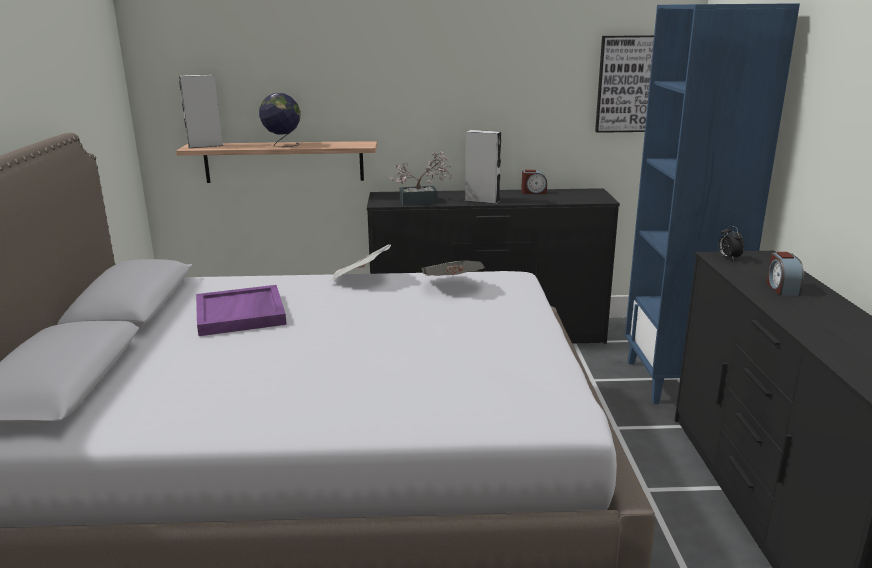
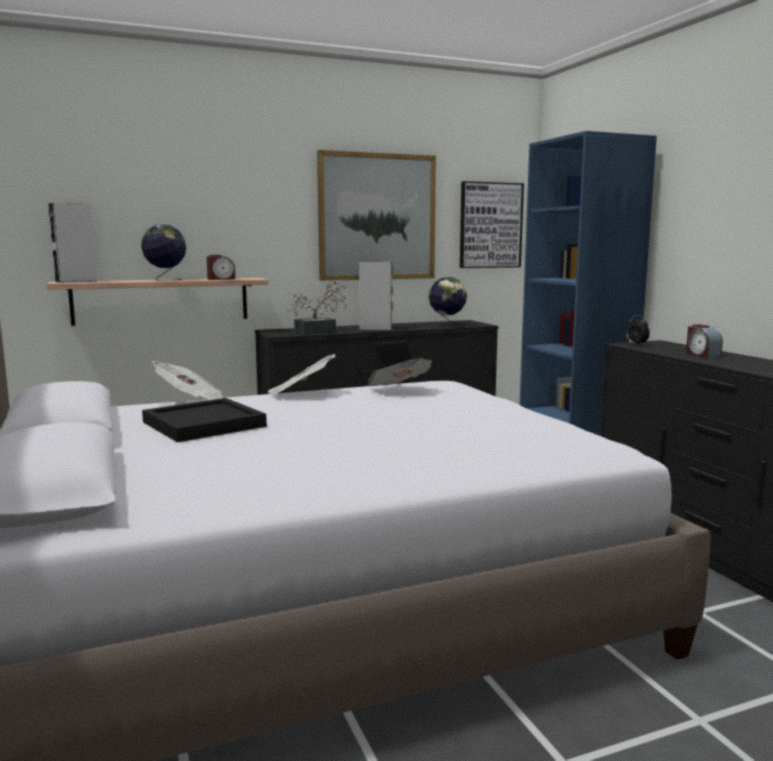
camera: 20 degrees left, 10 degrees down
purple tray [196,285,287,336] -> black tray [142,398,267,442]
alarm clock [521,170,547,194] -> alarm clock moved to [206,255,236,280]
none -> newspaper [152,361,223,400]
none -> picture [317,150,436,281]
none -> globe [429,277,467,327]

